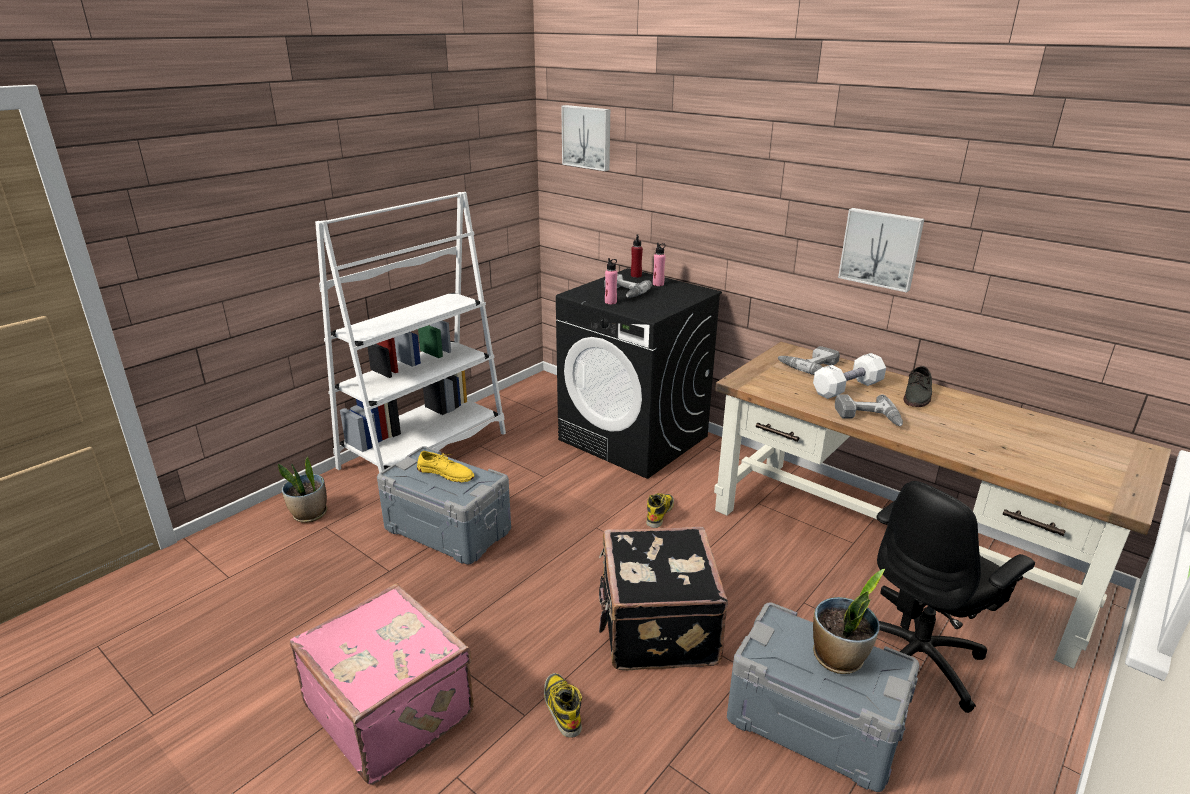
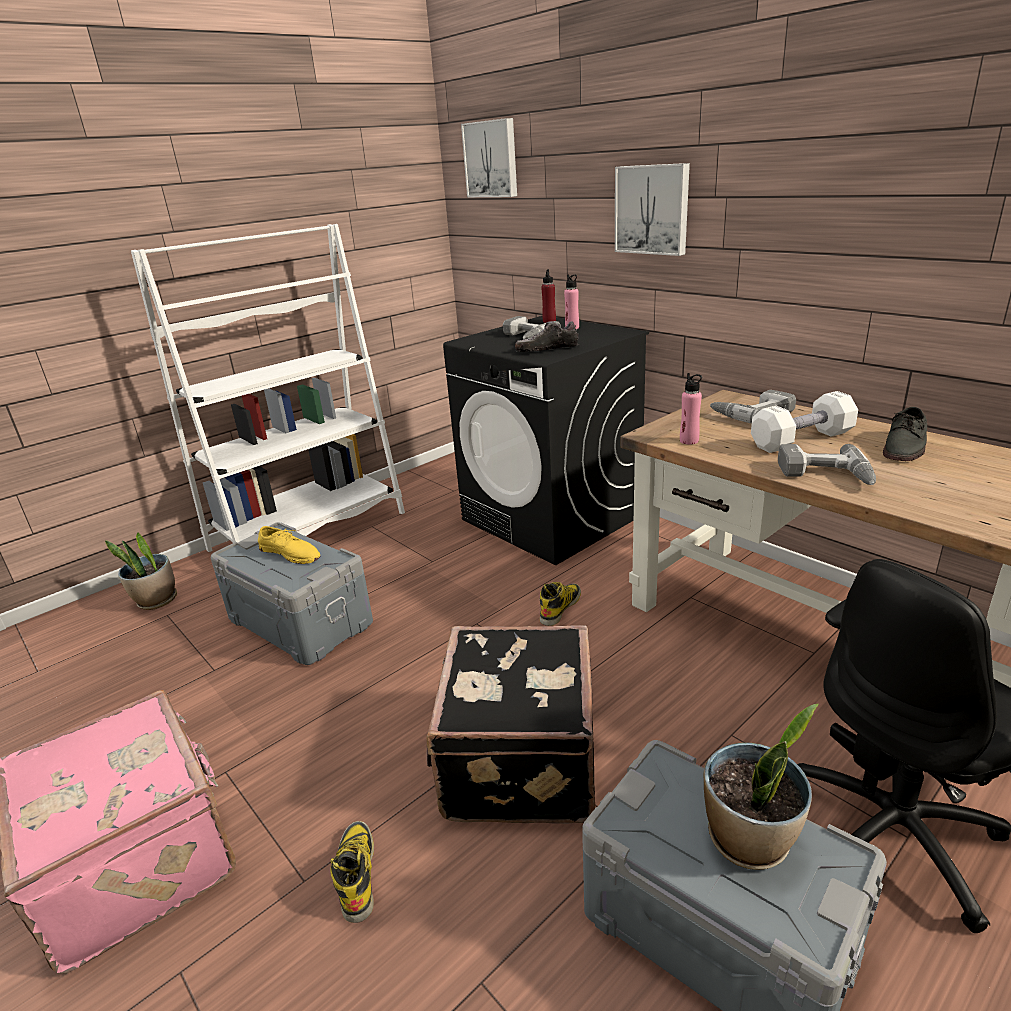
camera: 10 degrees right, 0 degrees up
pink bottle [605,258,617,304] -> pink bottle moved to [680,373,702,444]
picture [838,208,924,293] -> picture moved to [615,163,690,256]
none -> shoe [515,321,579,352]

